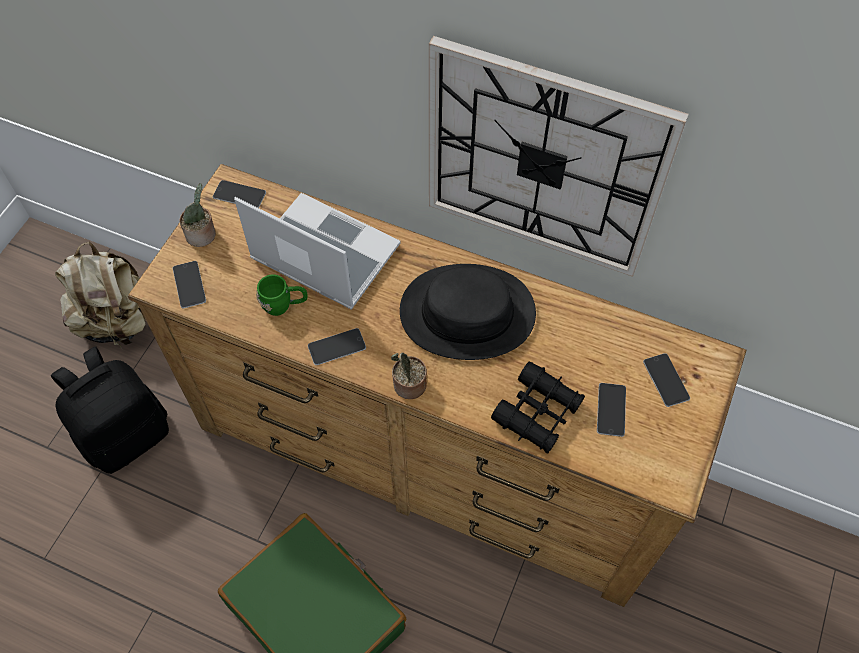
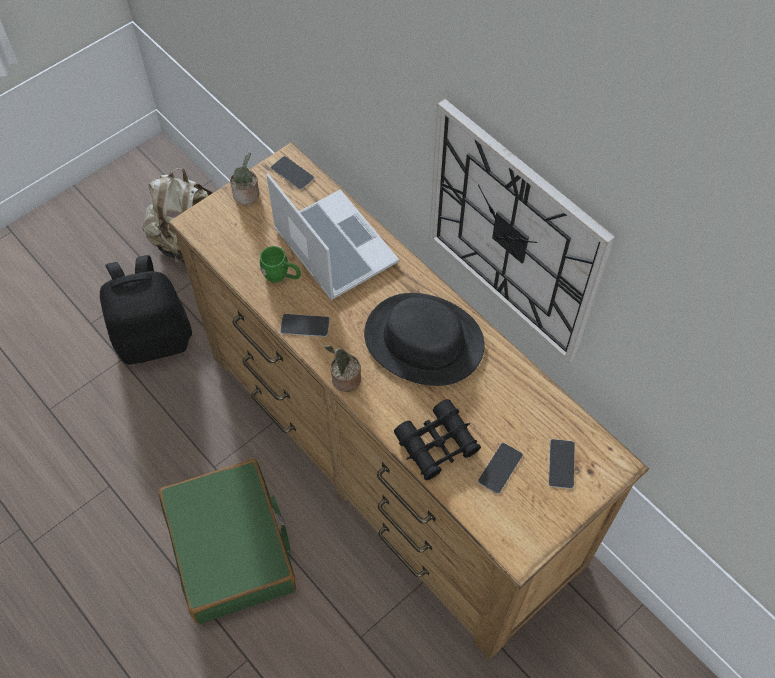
camera: 25 degrees right, 0 degrees up
phone [173,261,206,308] -> none

